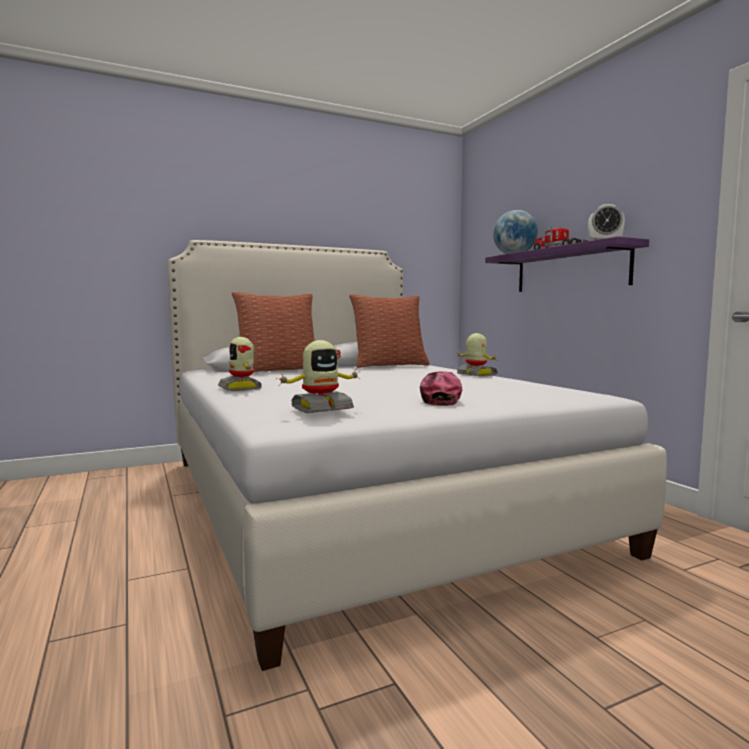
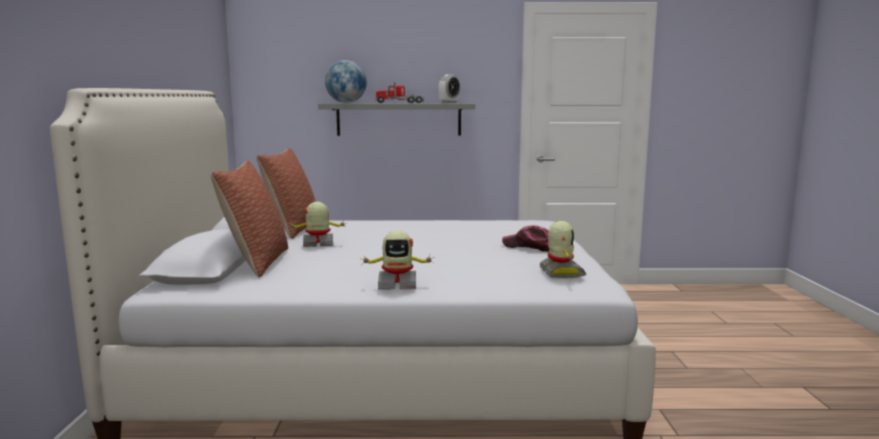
camera: 65 degrees left, 5 degrees up
toy robot [457,333,498,376] -> toy robot moved to [288,202,347,247]
purple shelf [485,236,649,292] -> grey shelf [318,103,475,136]

